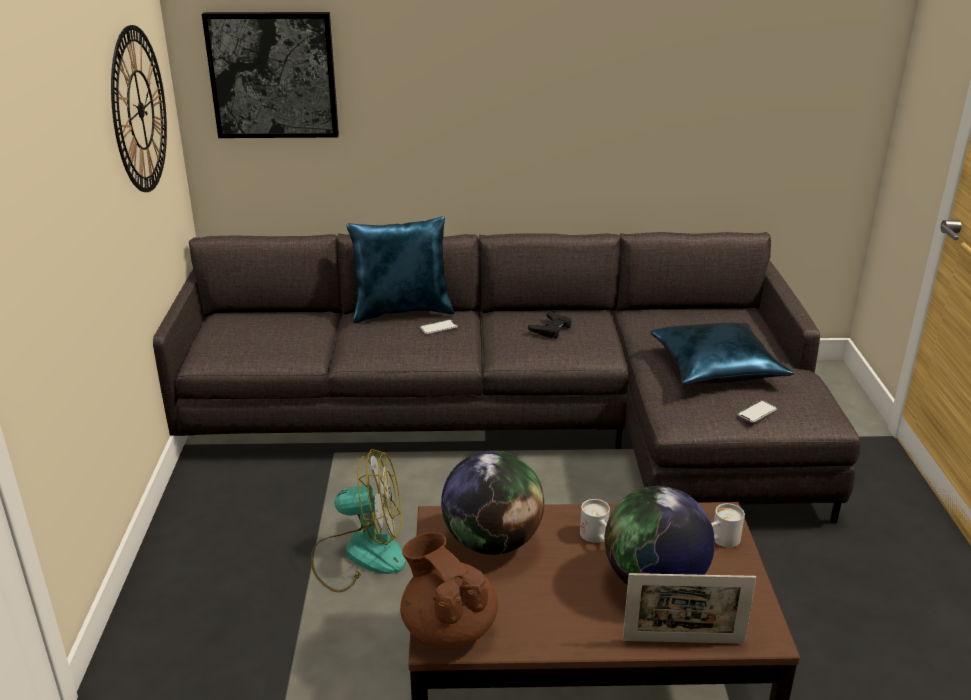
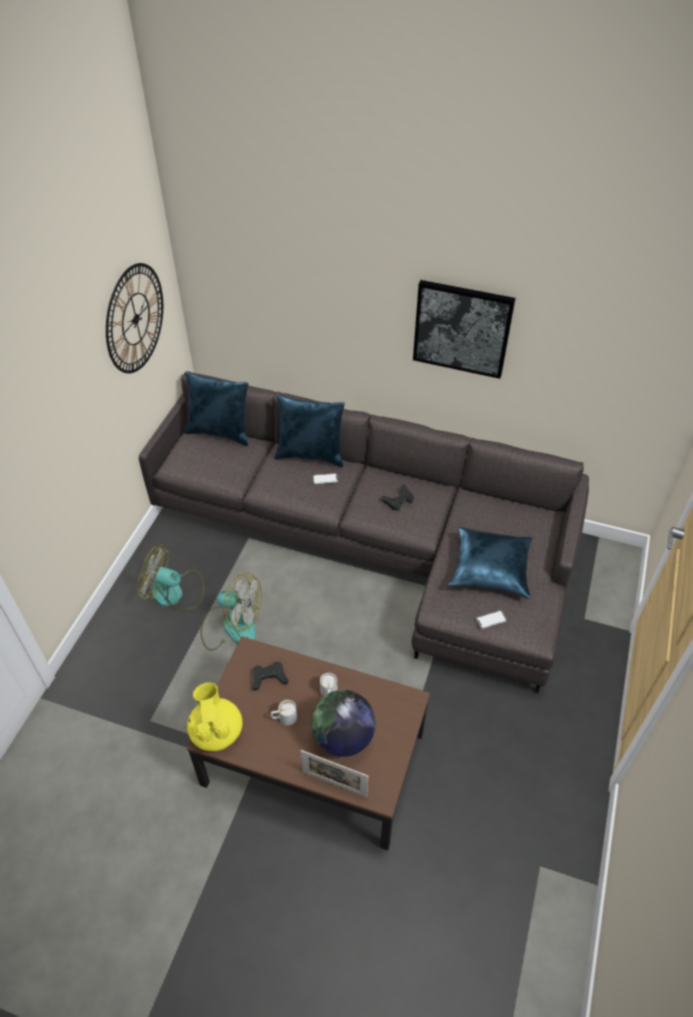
camera: 20 degrees right, 20 degrees up
picture [202,12,339,138] -> picture moved to [413,280,516,379]
brown teapot [400,532,498,648] -> yellow teapot [187,682,243,751]
globe [441,451,544,555] -> black game controller [252,661,288,691]
white mug [711,503,745,547] -> white mug moved to [271,700,297,726]
none -> fan [137,545,205,610]
none -> blue pillow [184,371,249,446]

